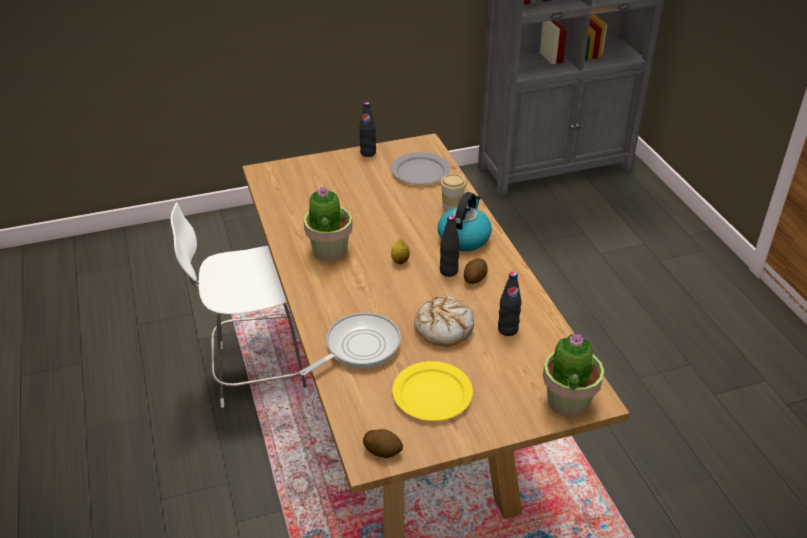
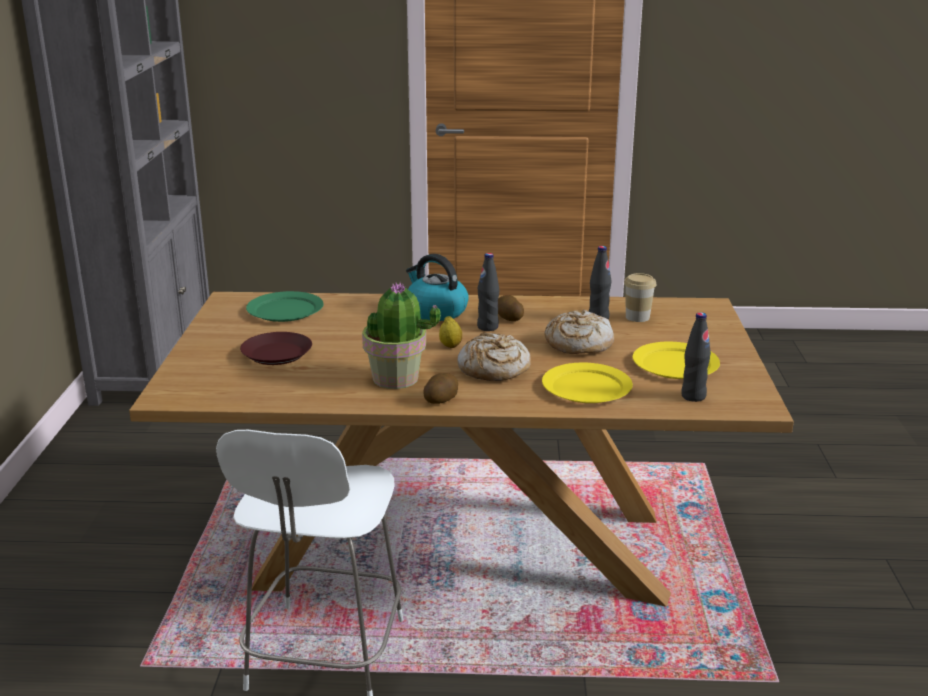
camera: 70 degrees left, 15 degrees down
frying pan [300,313,401,376] -> yellow plate [542,363,633,403]
black bottle [359,102,376,157] -> black bottle moved to [681,312,711,402]
potato [363,429,403,458] -> potato moved to [423,373,458,404]
grey plate [391,152,450,184] -> green plate [246,291,324,322]
cup [440,174,466,212] -> cup moved to [624,273,656,322]
potted plant [543,333,604,417] -> none
none -> brown plate [240,332,312,365]
none -> bread [458,333,531,381]

